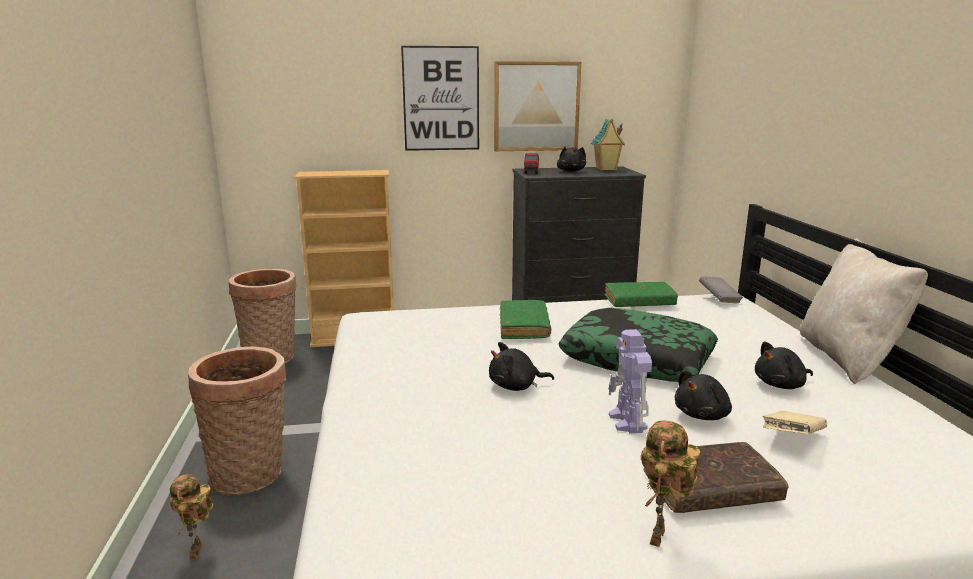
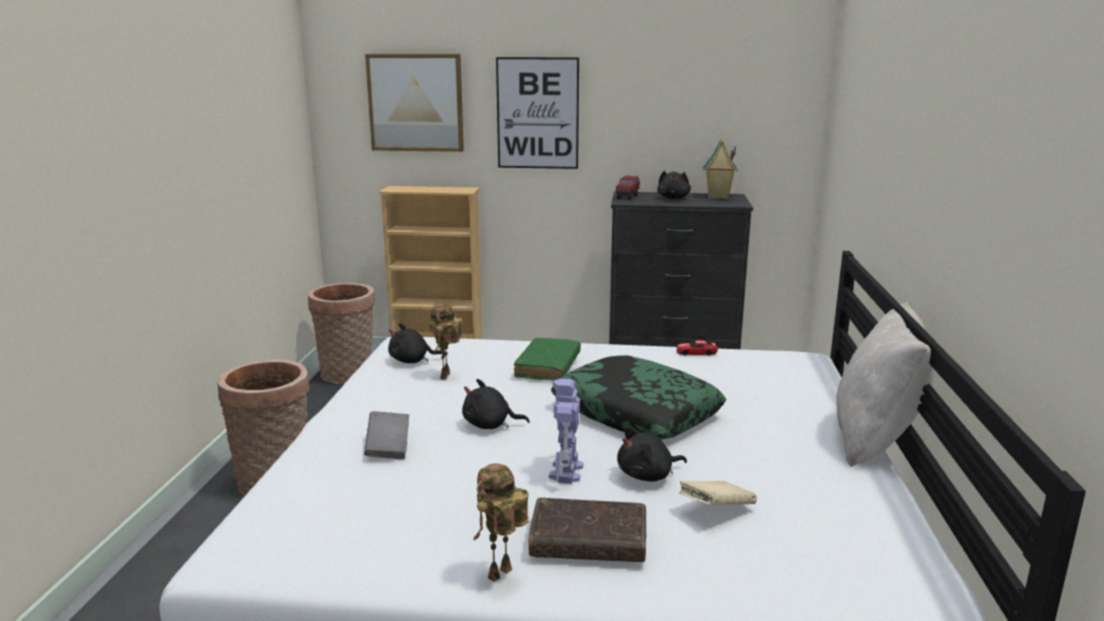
camera: 15 degrees right, 0 degrees up
toy robot [170,474,213,559] -> toy robot moved to [429,304,463,380]
picture [494,61,581,151] -> picture moved to [365,54,464,152]
green book [605,282,678,307] -> toy car [676,340,718,355]
grey book [699,277,743,303] -> grey book moved to [364,411,409,459]
black plush toy [755,342,813,389] -> black plush toy moved to [388,323,445,363]

